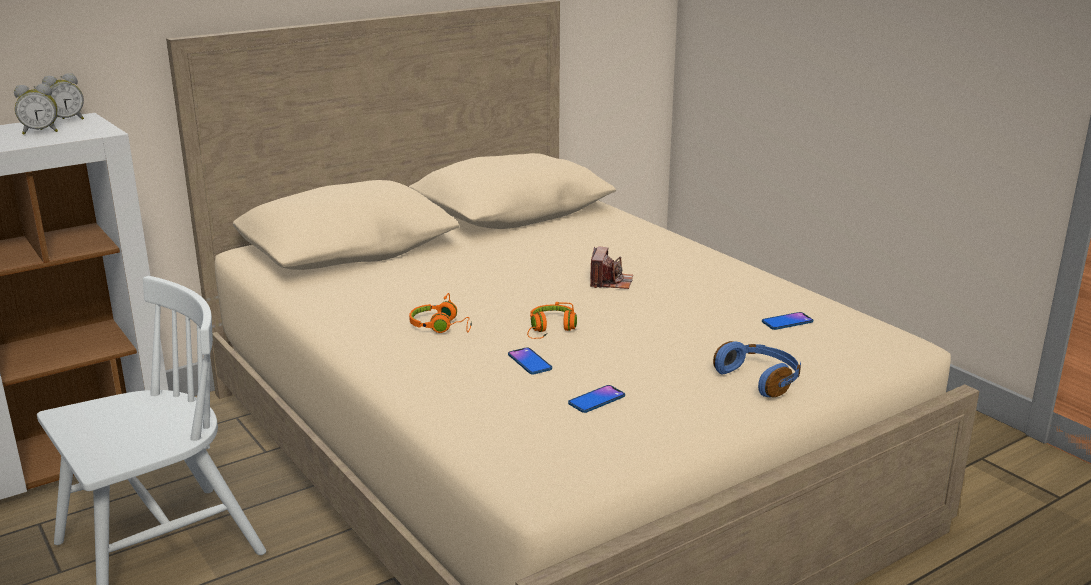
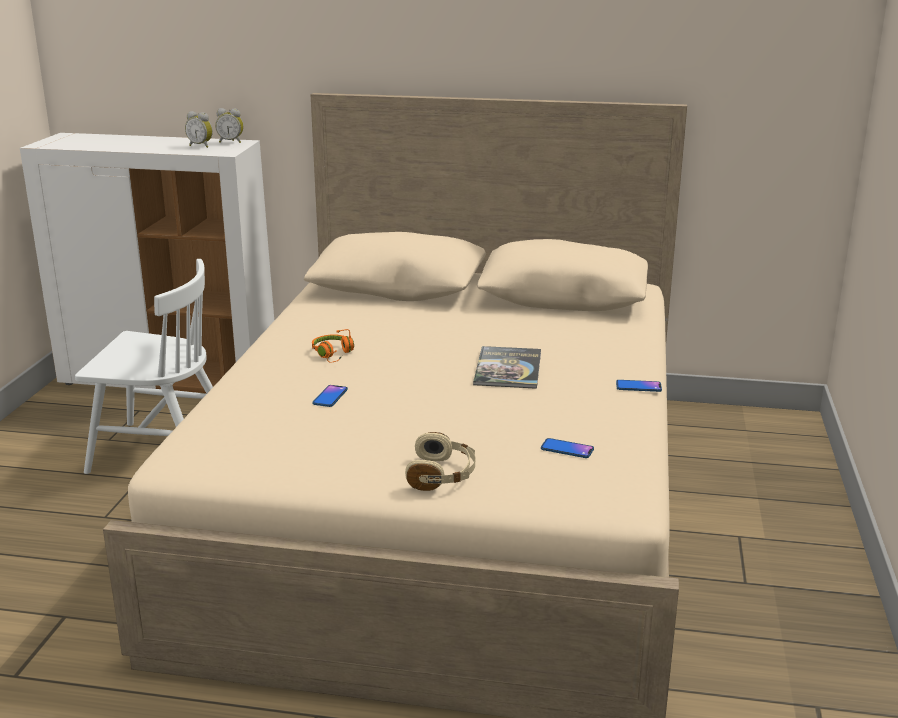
camera: 45 degrees right, 0 degrees up
orange headphones [527,302,577,339] -> none
phone [568,385,625,413] -> phone moved to [616,380,662,392]
camera [590,247,633,289] -> book [473,346,541,389]
blue headphones [713,341,801,397] -> beige headphones [405,432,476,491]

